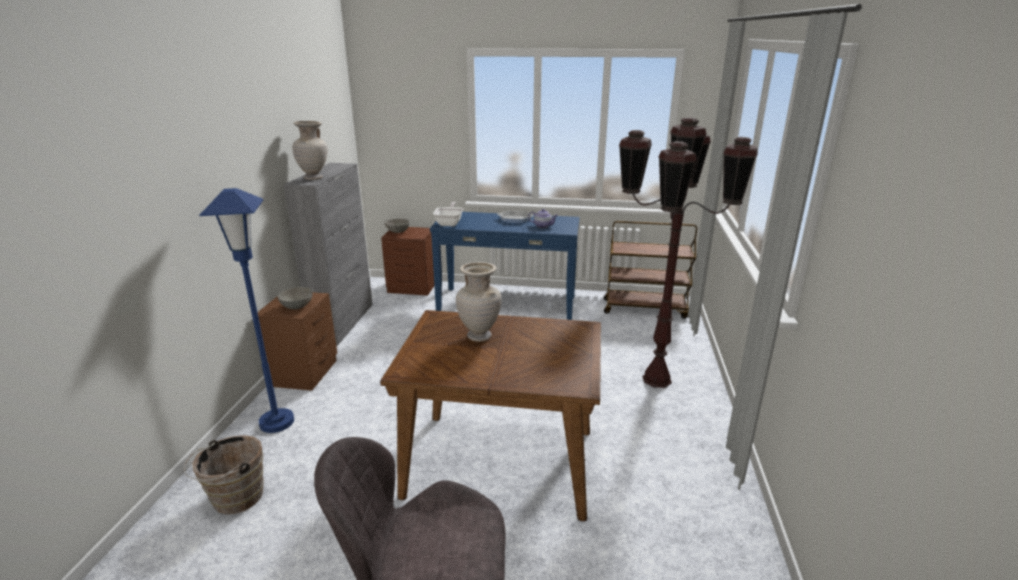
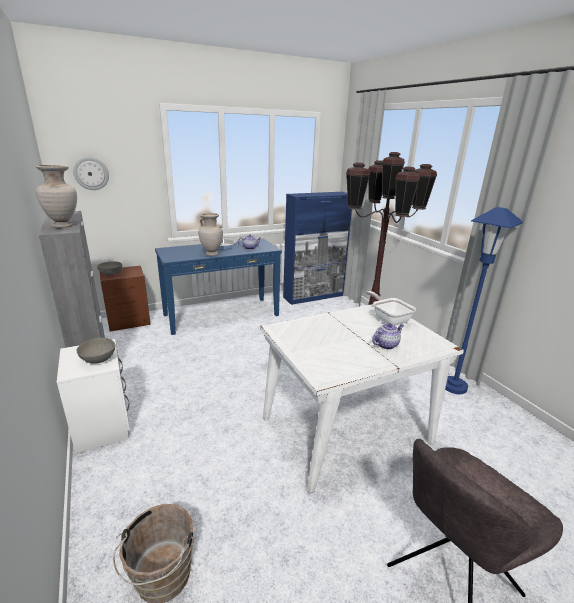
camera: 35 degrees left, 0 degrees up
blue floor lamp [199,188,294,433] -> blue floor lamp moved to [445,207,523,394]
brown nightstand [257,292,337,391] -> white nightstand [57,339,130,453]
brown dining table [380,310,601,521] -> white dining table [260,304,464,493]
frying pan [433,202,463,226] -> frying pan moved to [366,291,416,326]
beige vase [456,262,502,342] -> beige vase moved to [198,213,223,256]
brown cart [604,221,697,319] -> blue cabinet [283,192,352,305]
none -> wall clock [73,157,109,190]
none -> teapot [372,323,404,349]

